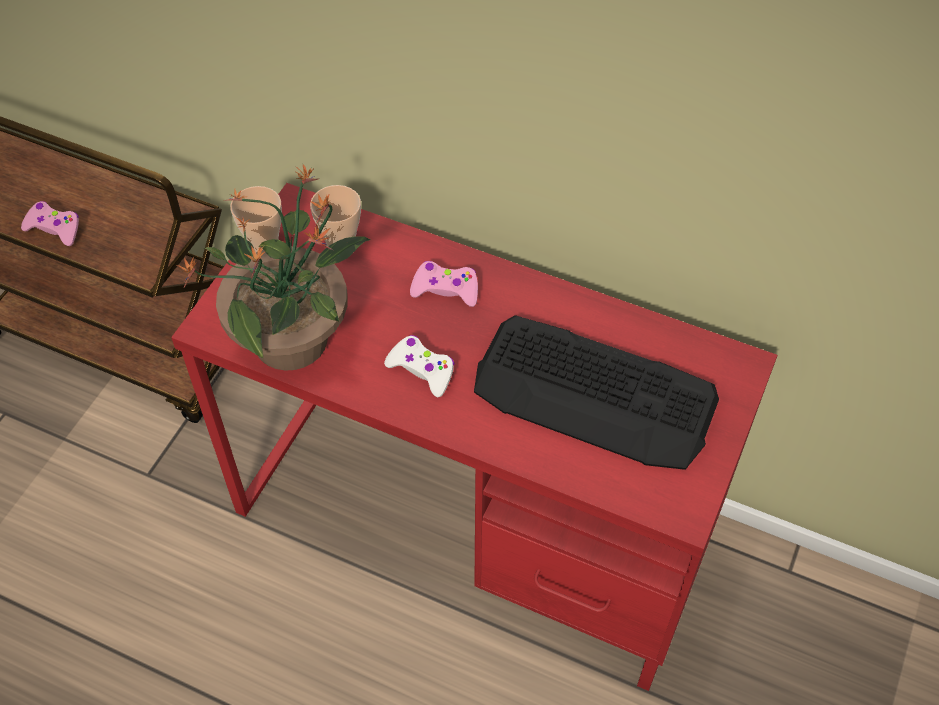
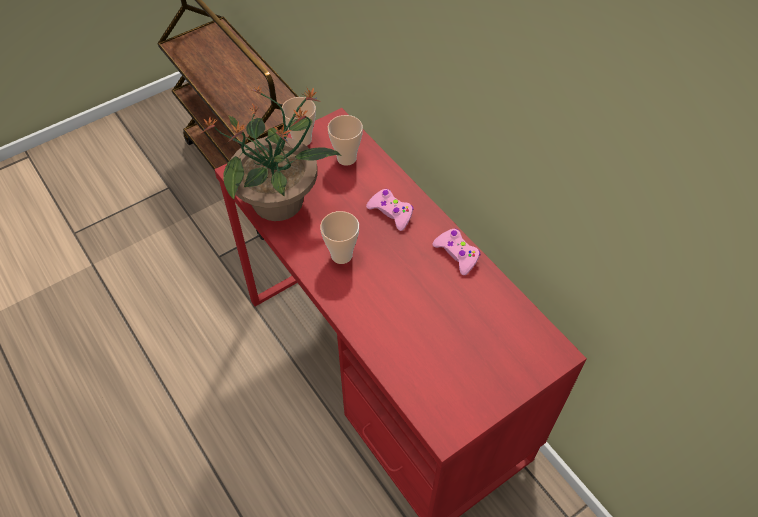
camera: 30 degrees right, 0 degrees up
pink game controller [21,201,79,246] -> pink game controller moved to [432,229,481,275]
white game controller [384,335,455,397] -> cup [320,211,359,264]
keyboard [474,315,719,470] -> none

